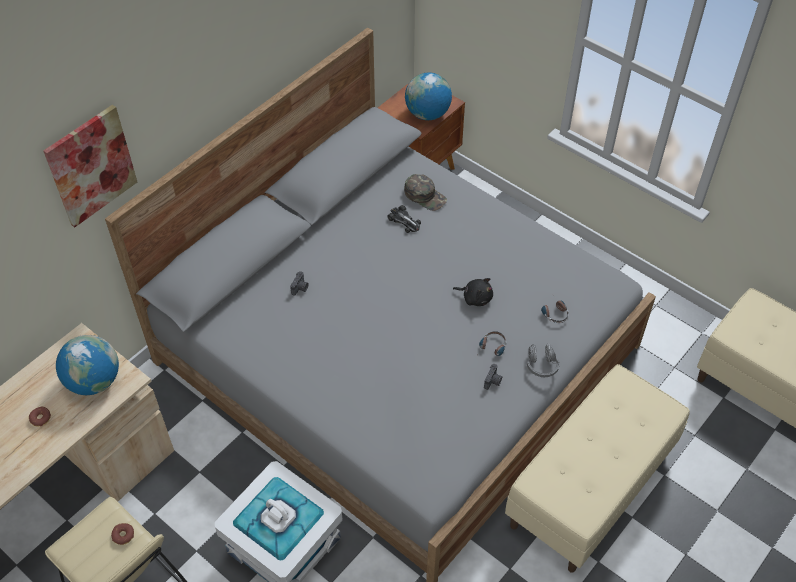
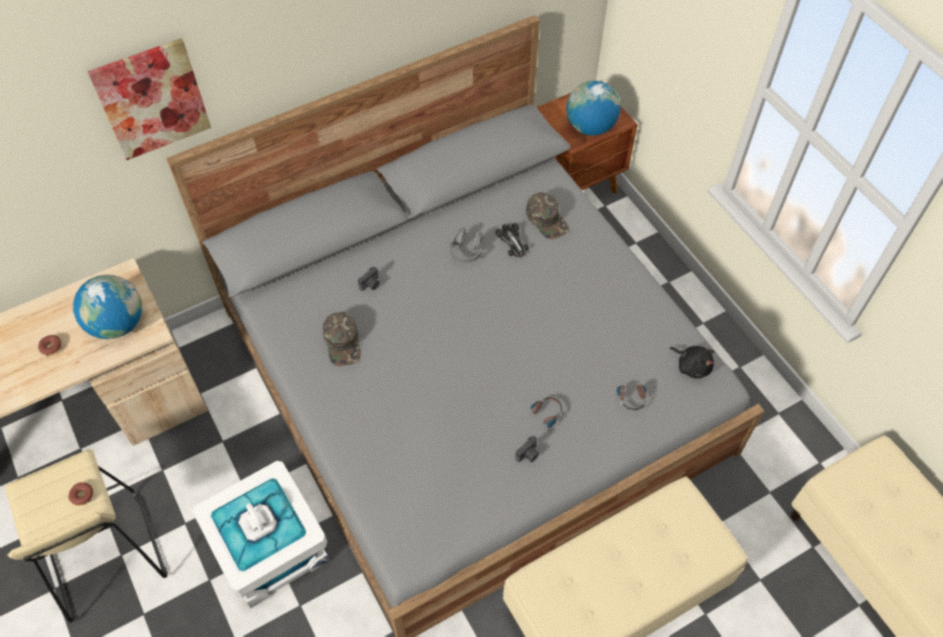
camera: 20 degrees right, 5 degrees up
black plush toy [453,278,493,306] -> black plush toy moved to [669,346,715,379]
grey headphones [527,344,560,377] -> grey headphones moved to [450,228,483,262]
none -> green cap [323,312,361,366]

